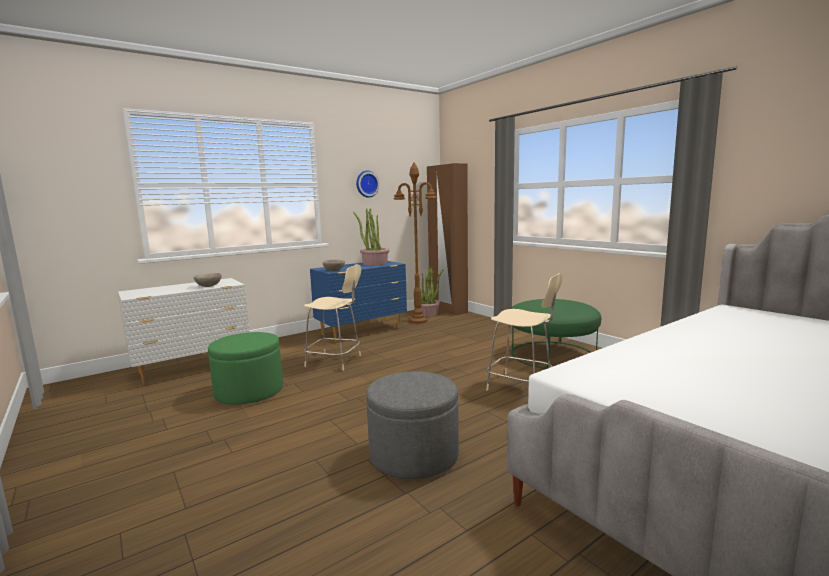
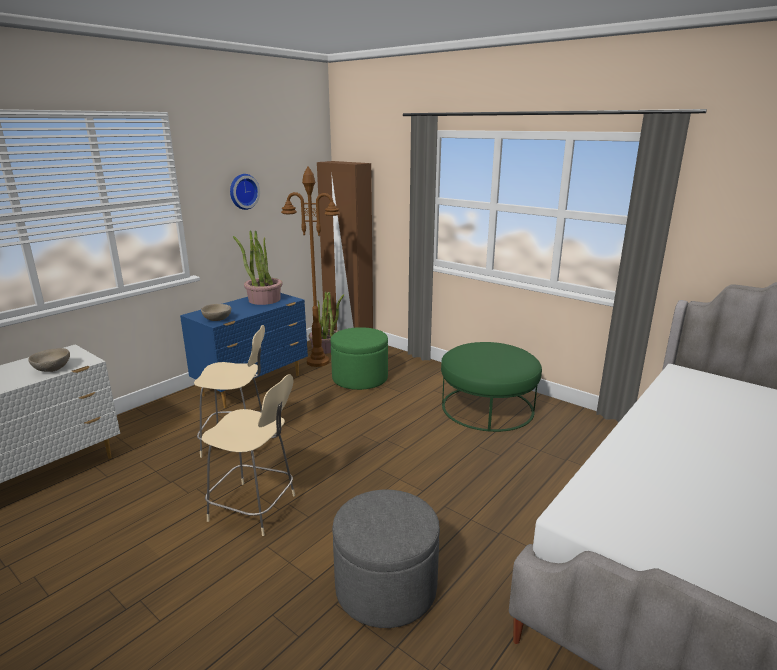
camera: 15 degrees left, 10 degrees up
green ottoman [208,332,283,405] -> green ottoman moved to [331,327,388,390]
beige chair [486,273,562,391] -> beige chair moved to [201,375,295,536]

